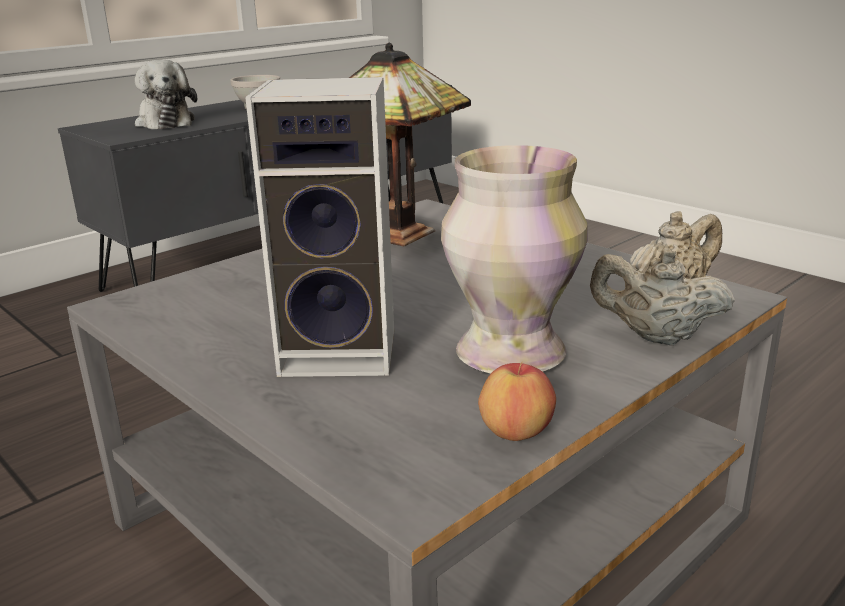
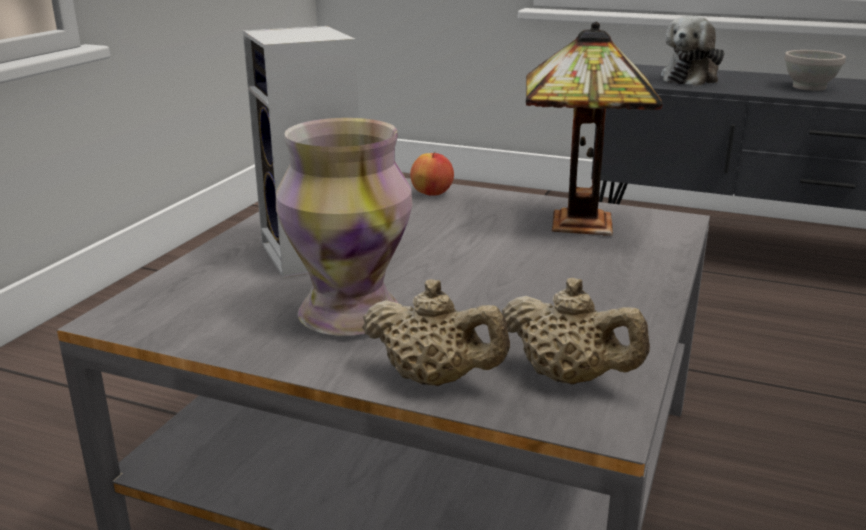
camera: 65 degrees right, 0 degrees up
apple [478,362,556,441] -> apple moved to [410,152,454,196]
beige teapot [590,248,735,345] -> beige teapot turned 120 degrees clockwise [362,279,510,386]

